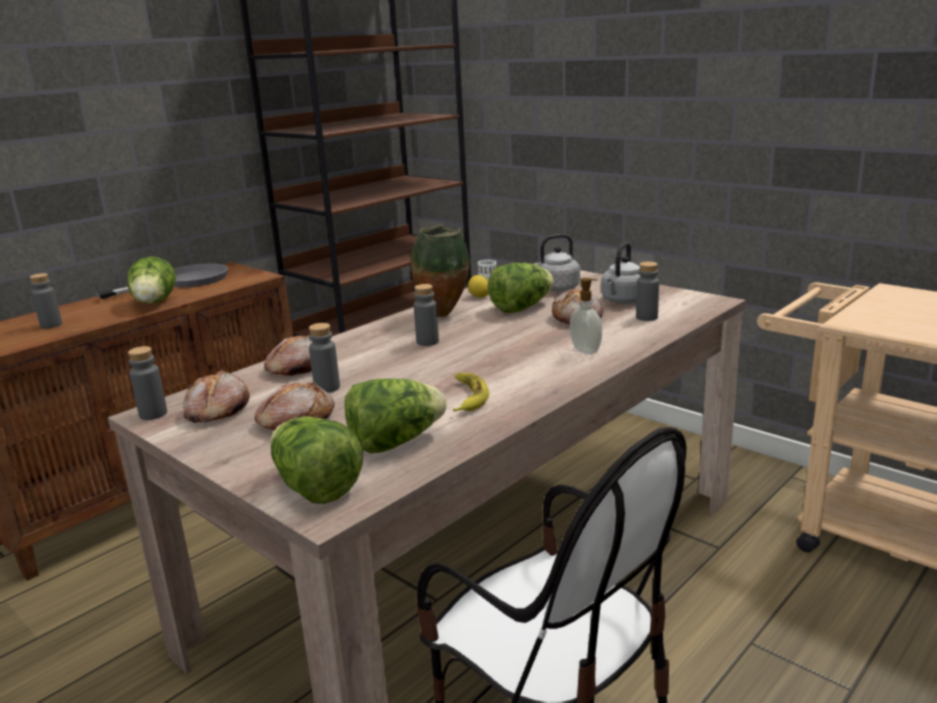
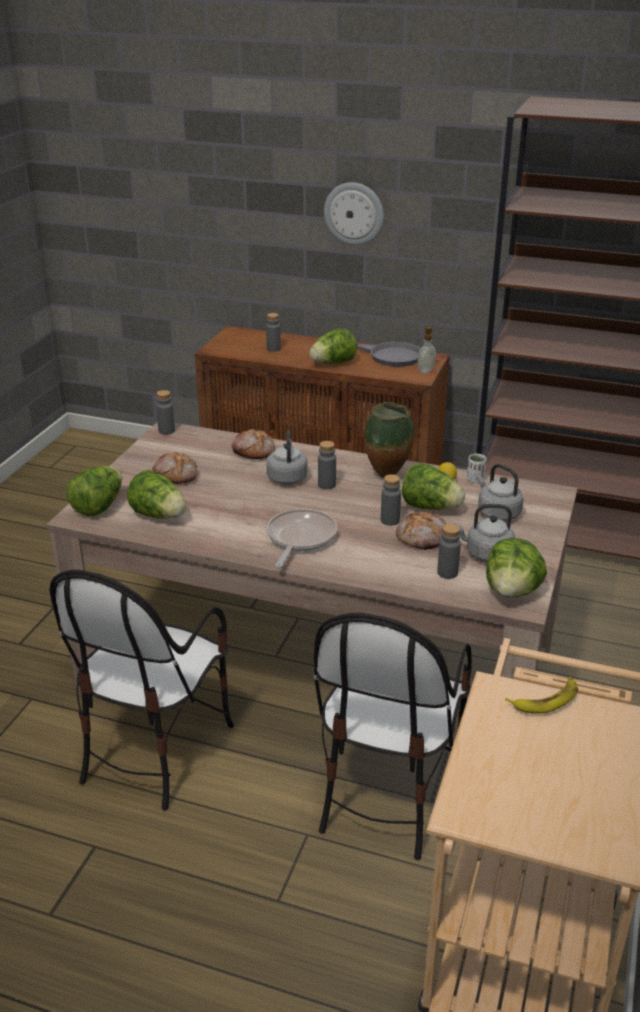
camera: 65 degrees right, 10 degrees up
bread [183,369,250,423] -> none
grey bottle [309,323,340,393] -> grey bottle moved to [381,474,401,526]
banana [453,373,489,412] -> banana moved to [505,677,578,714]
soap dispenser [570,278,602,354] -> soap dispenser moved to [418,326,437,373]
none -> grey kettle [266,430,308,485]
none -> frying pan [267,509,337,568]
none -> chair [313,613,472,860]
none -> wall clock [324,182,384,245]
none -> lettuce [486,538,547,597]

